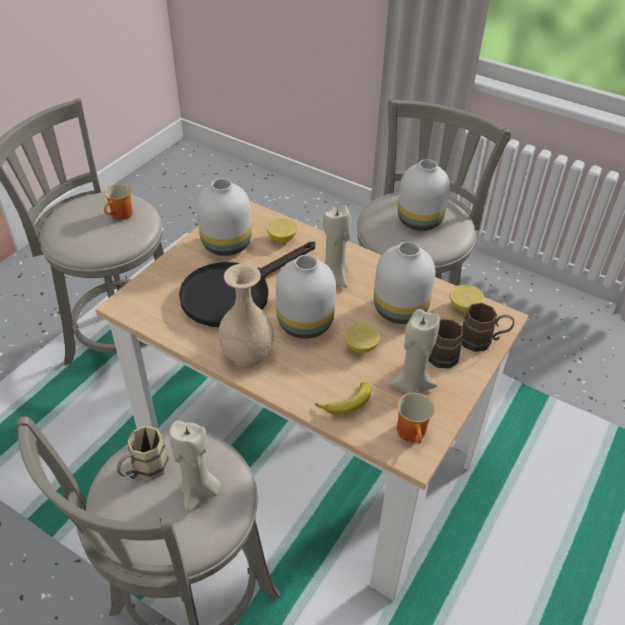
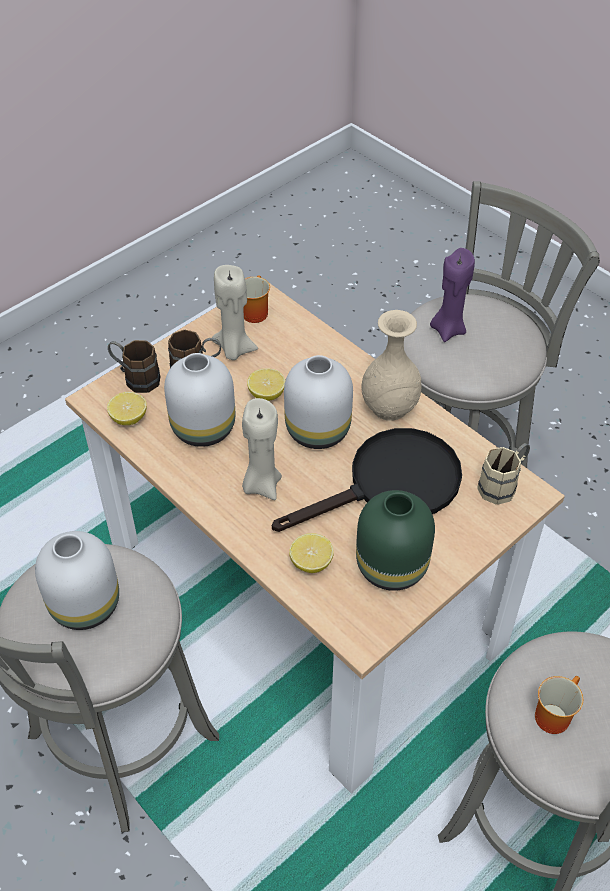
camera: 165 degrees left, 5 degrees up
beige mug [117,426,169,481] -> beige mug moved to [477,443,530,505]
beige candle [169,421,221,513] -> purple candle [430,248,475,342]
white vase [196,178,252,256] -> green vase [356,490,435,591]
banana [315,382,371,414] -> none

